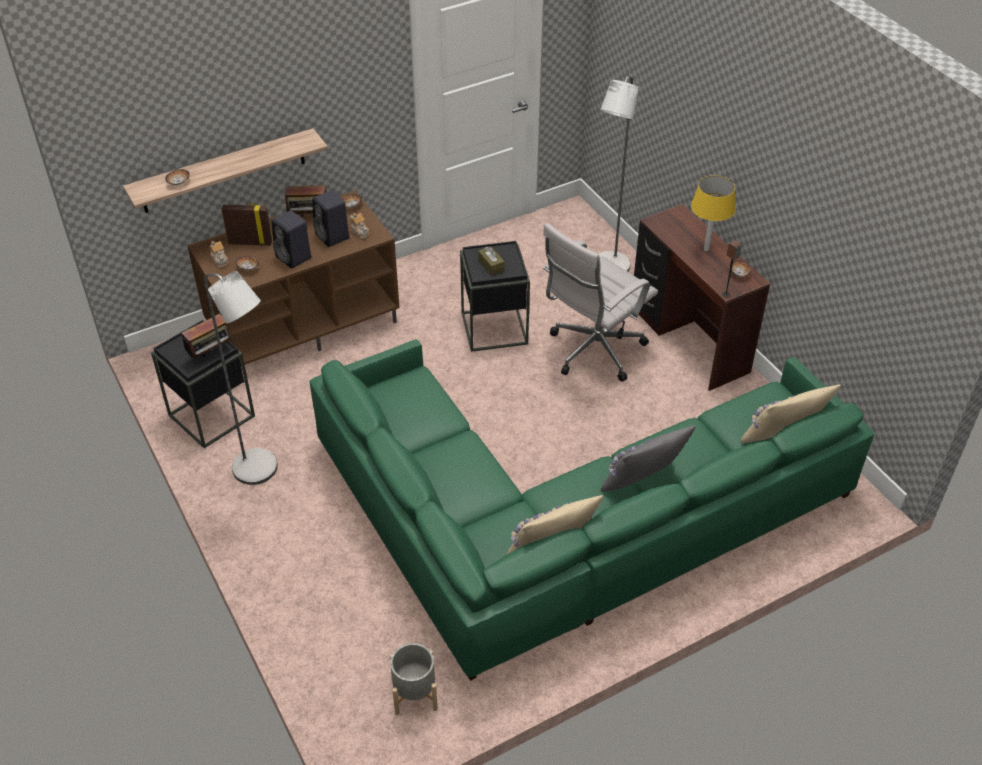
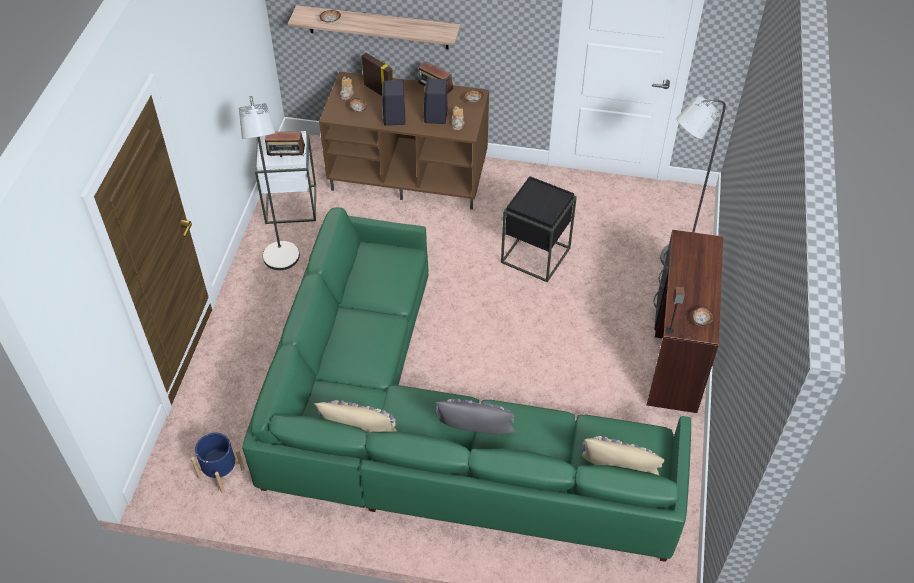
camera: 40 degrees right, 5 degrees up
black side table [151,320,255,448] -> white side table [255,131,316,224]
grey planter [390,643,438,715] -> blue planter [191,433,245,493]
brown tissue box [478,246,505,275] -> none
white office chair [543,223,658,382] -> none
yellow table lamp [691,175,736,252] -> none

